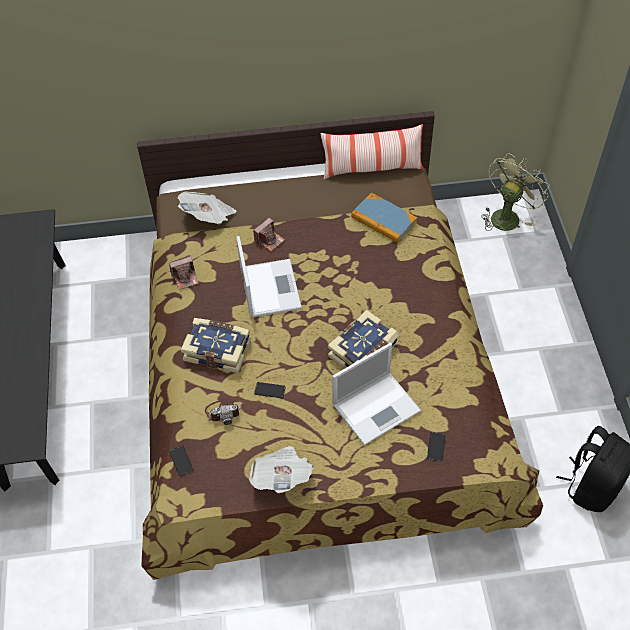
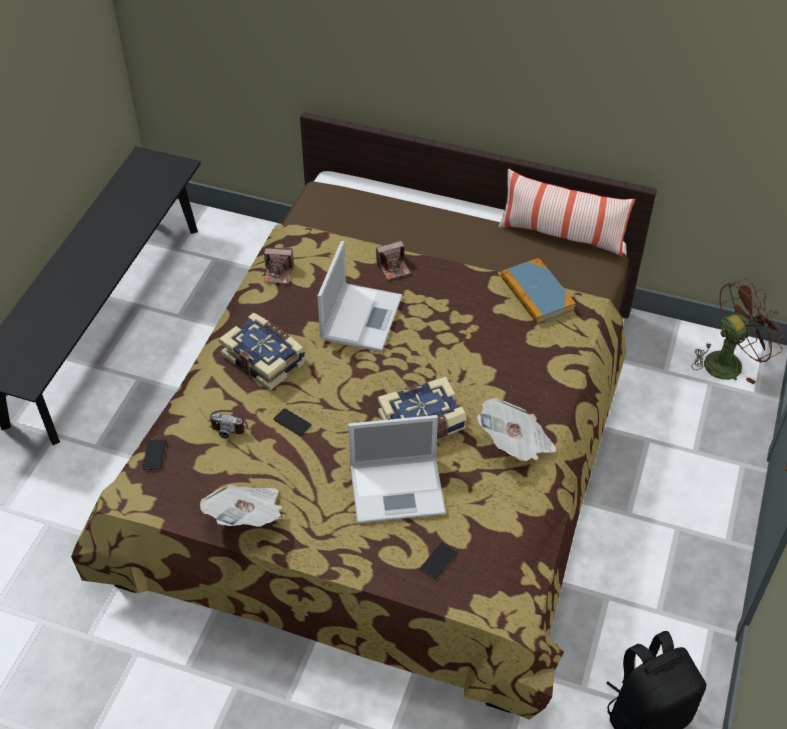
camera: 25 degrees right, 5 degrees down
newspaper [178,191,237,224] -> newspaper moved to [476,398,556,462]
green fan [481,153,550,231] -> brown fan [692,278,785,384]

